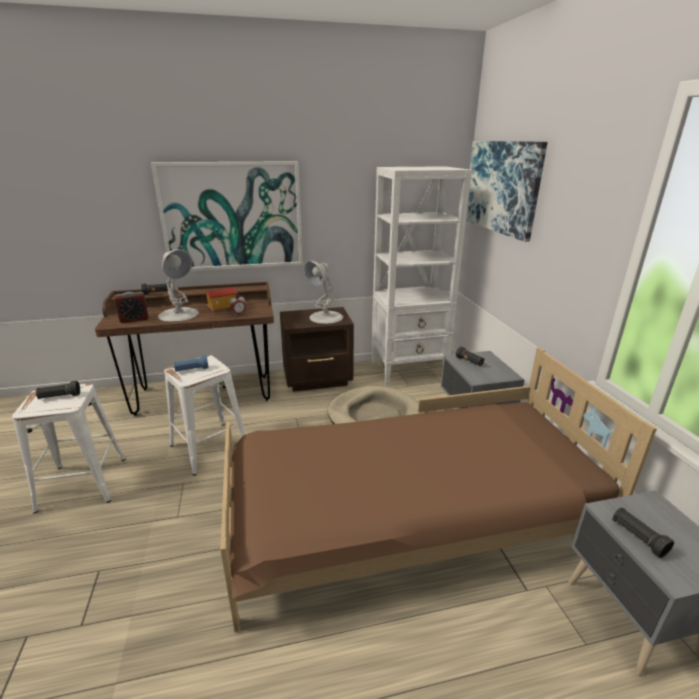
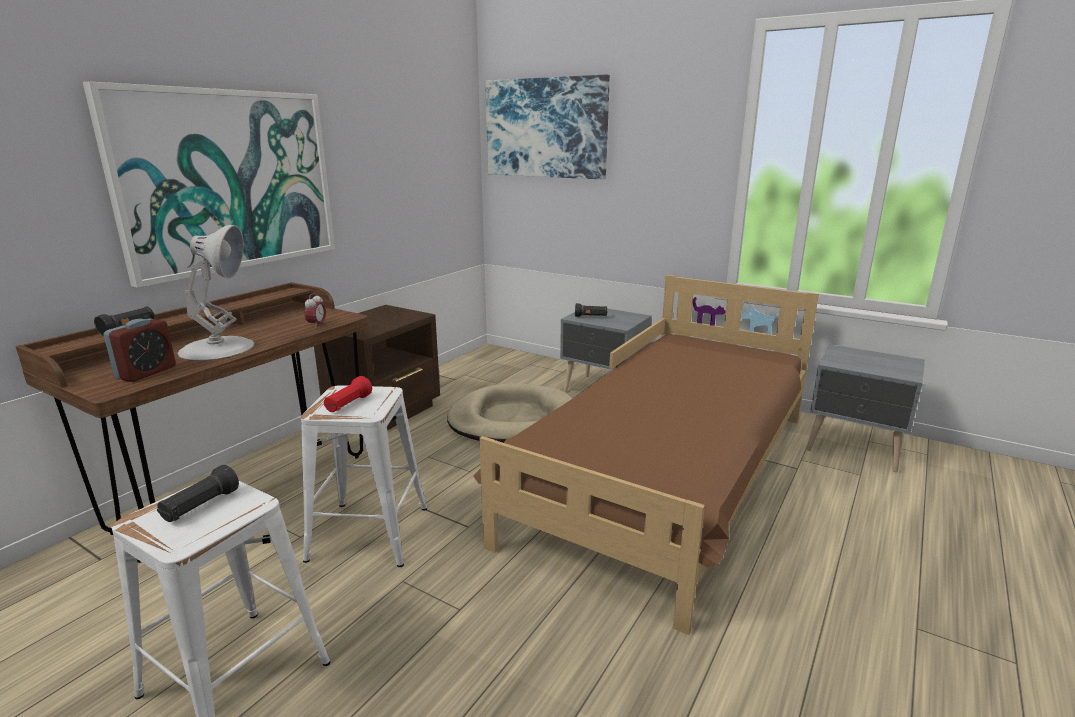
camera: 45 degrees left, 5 degrees down
blue flashlight [174,355,209,372] -> red flashlight [324,376,372,412]
toy house [205,288,238,313] -> none
white table lamp [304,261,343,324] -> none
white bookcase [372,166,472,385] -> none
black flashlight [612,507,674,558] -> none

